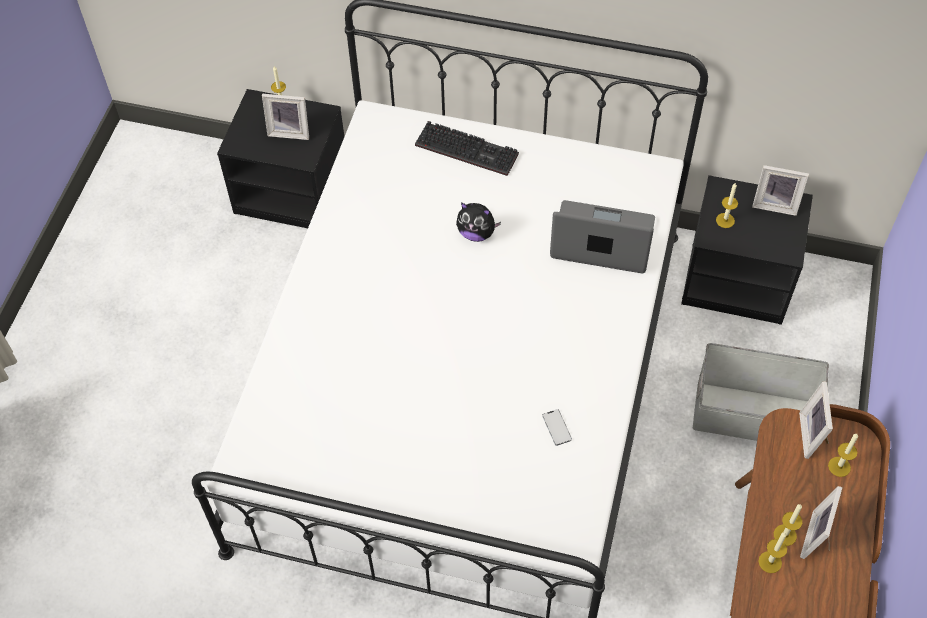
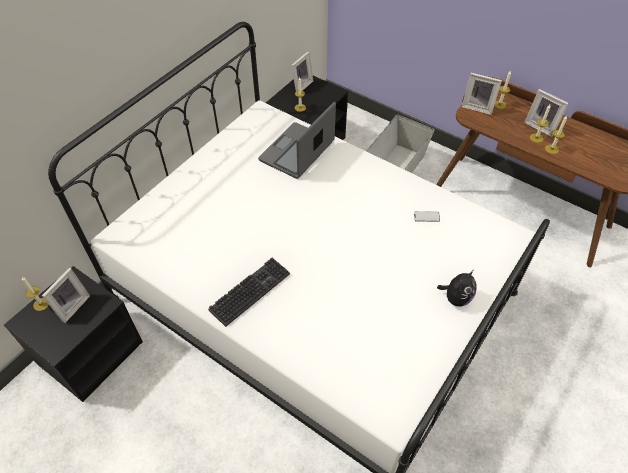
camera: 70 degrees left, 5 degrees down
keyboard [415,121,519,176] -> keyboard moved to [208,258,290,327]
plush toy [456,202,501,242] -> plush toy moved to [437,270,477,306]

